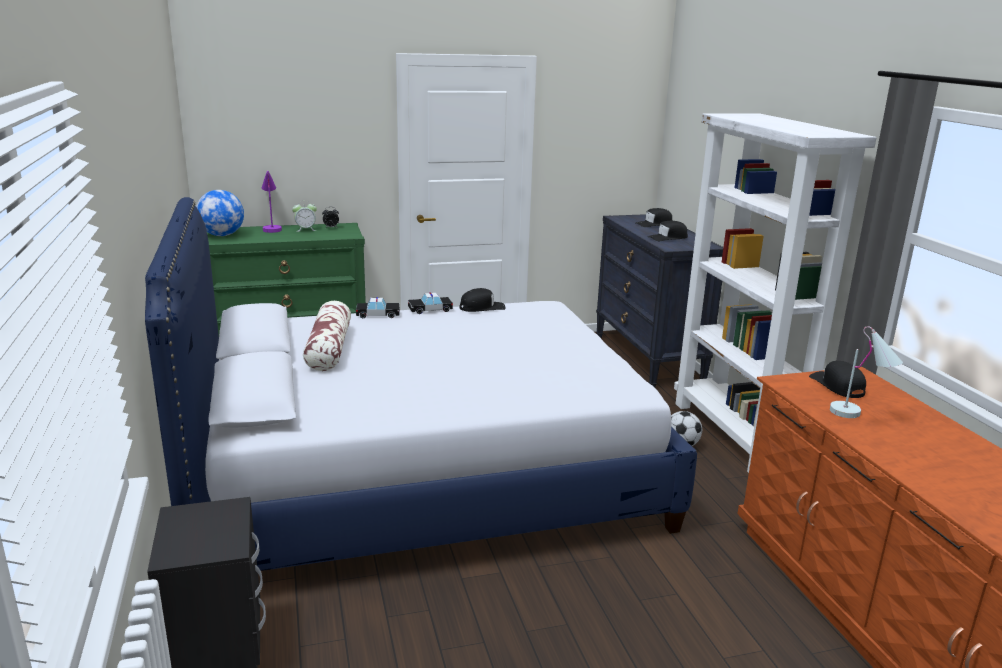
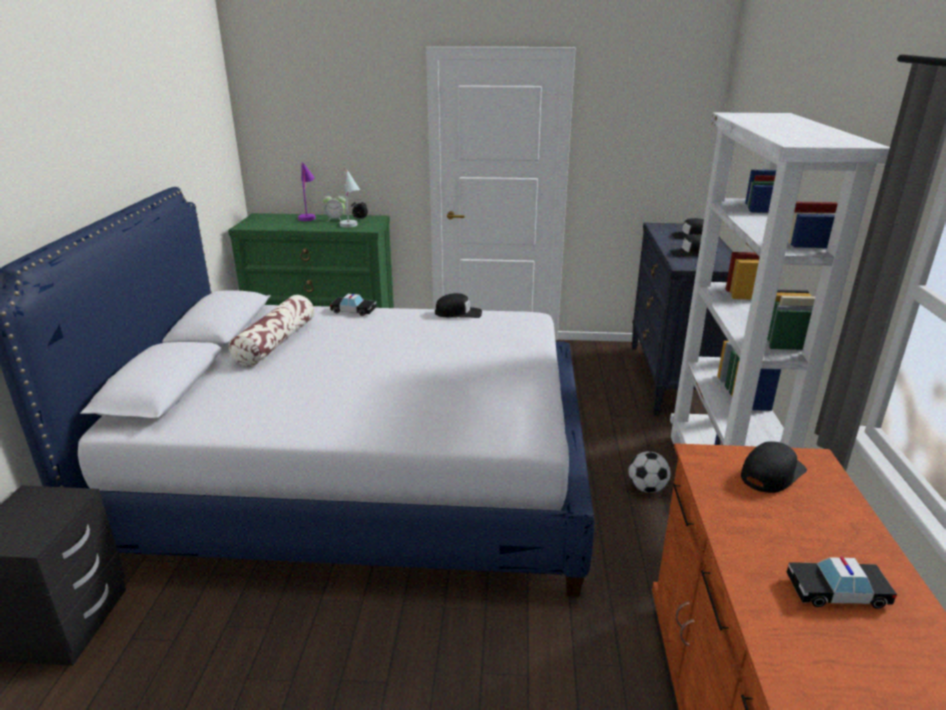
camera: 20 degrees right, 5 degrees up
globe [196,190,244,236] -> none
toy car [408,292,453,314] -> toy car moved to [786,557,897,609]
black cap [809,361,866,398] -> black cap turned 45 degrees clockwise [741,441,807,493]
white table lamp [830,326,903,418] -> white table lamp moved to [340,168,360,228]

